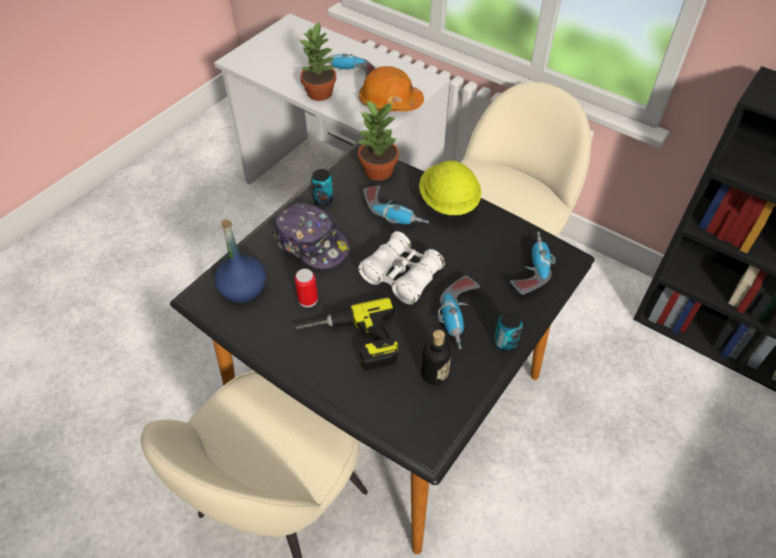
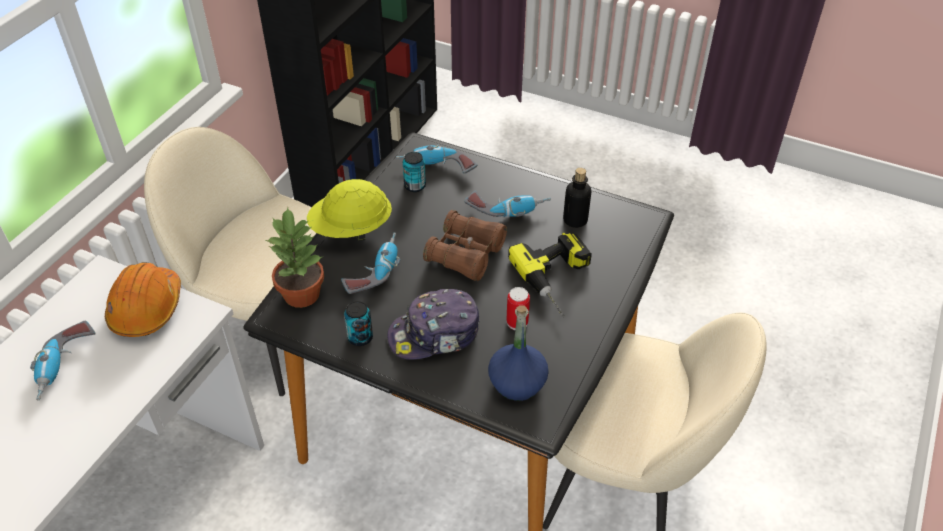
camera: 100 degrees left, 5 degrees down
cap [273,203,349,269] -> cap turned 135 degrees counterclockwise [387,289,480,360]
potted plant [300,21,336,101] -> none
white binoculars [358,231,445,305] -> brown binoculars [423,210,507,281]
can [494,311,523,352] -> can moved to [403,152,426,192]

